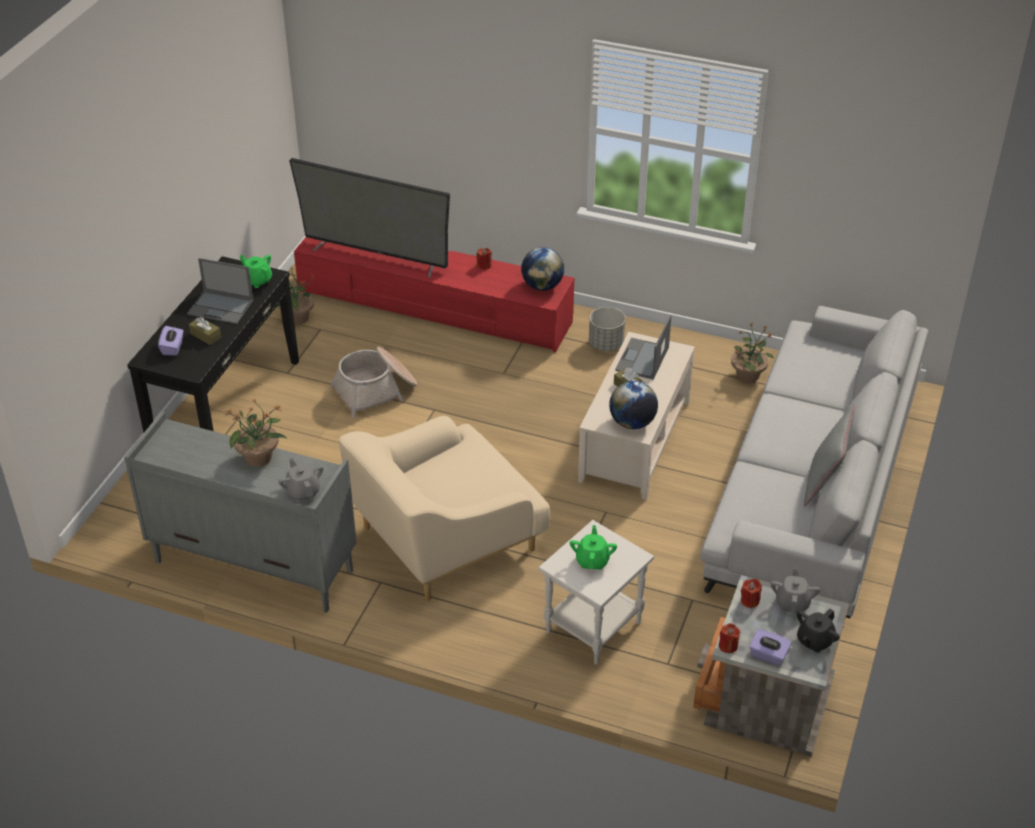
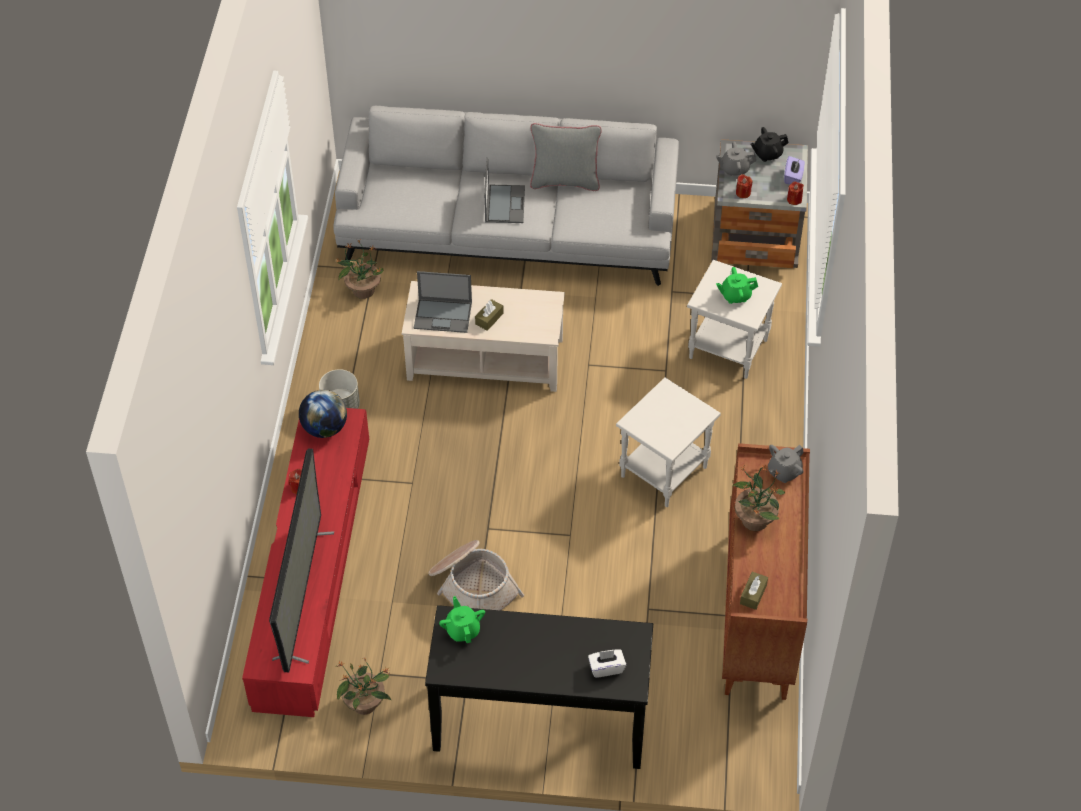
camera: 105 degrees left, 10 degrees up
grey cabinet [124,411,357,613] -> brown cabinet [722,443,810,700]
purple tissue box [158,326,184,356] -> white tissue box [588,650,626,678]
laptop [187,258,253,324] -> laptop moved to [484,158,525,223]
brown tissue box [189,317,221,345] -> brown tissue box moved to [740,572,768,610]
green teapot [240,255,272,288] -> green teapot turned 135 degrees clockwise [439,596,485,643]
beige armchair [339,416,550,601] -> white side table [616,377,721,507]
globe [609,381,658,429] -> none
black teapot [797,609,840,653] -> black teapot turned 135 degrees clockwise [751,127,788,162]

